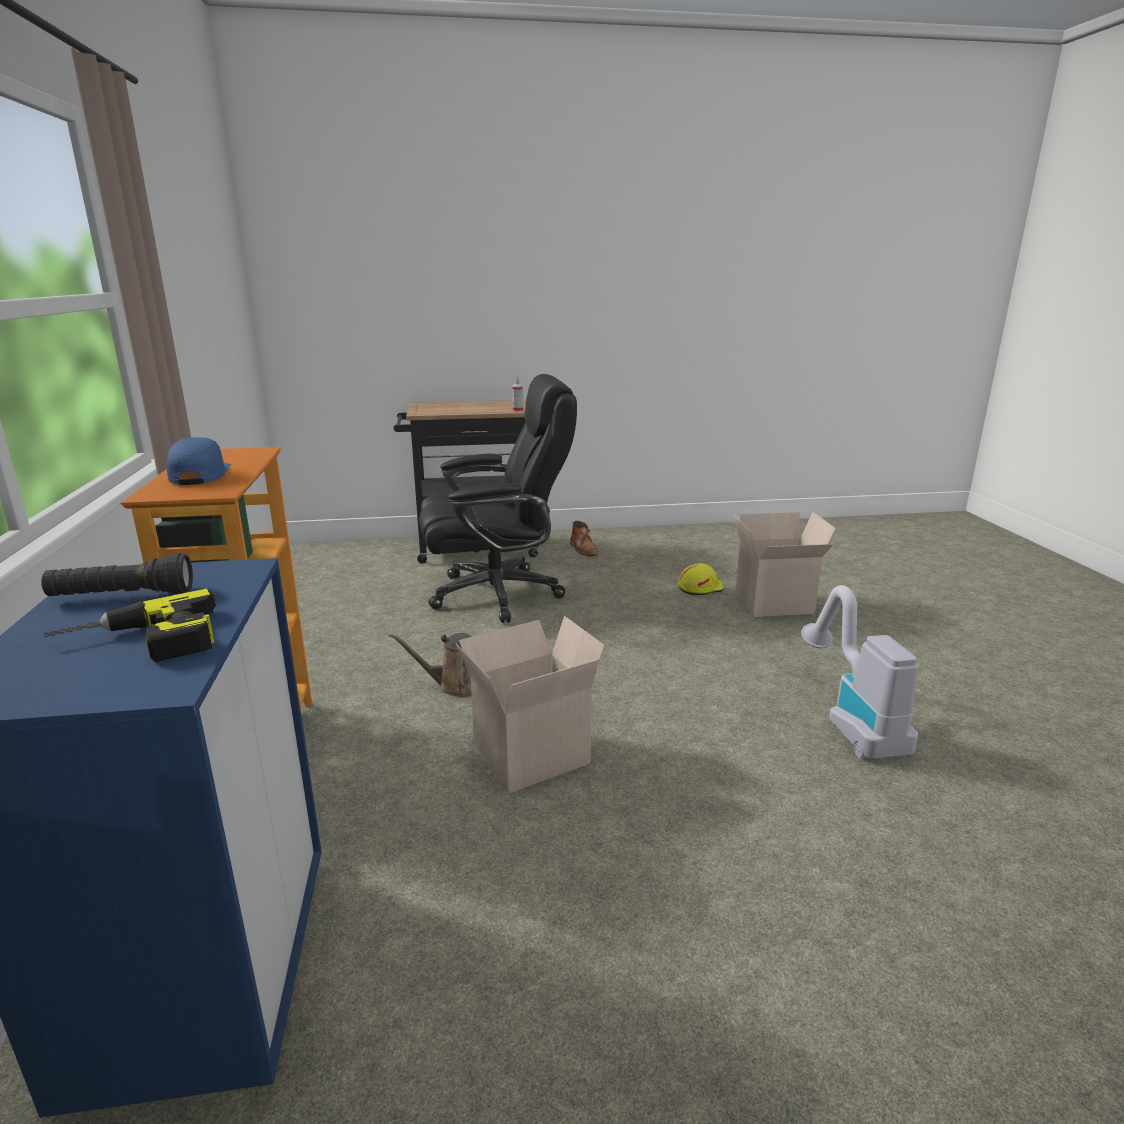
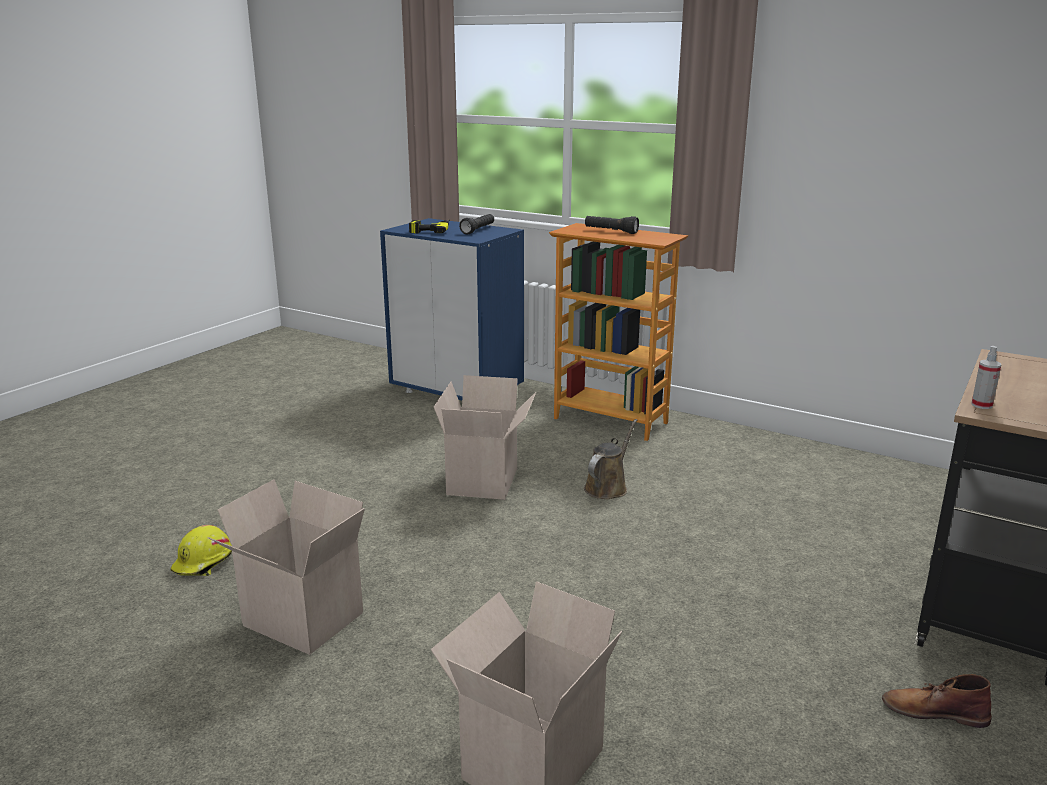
camera: 130 degrees right, 0 degrees up
blue cap [166,437,231,485] -> black flashlight [585,216,639,234]
black office chair [419,374,577,623] -> none
yellow hard hat [678,563,724,595] -> yellow hard hat moved to [171,525,232,576]
vacuum cleaner [801,585,918,758] -> cardboard box [207,479,365,655]

